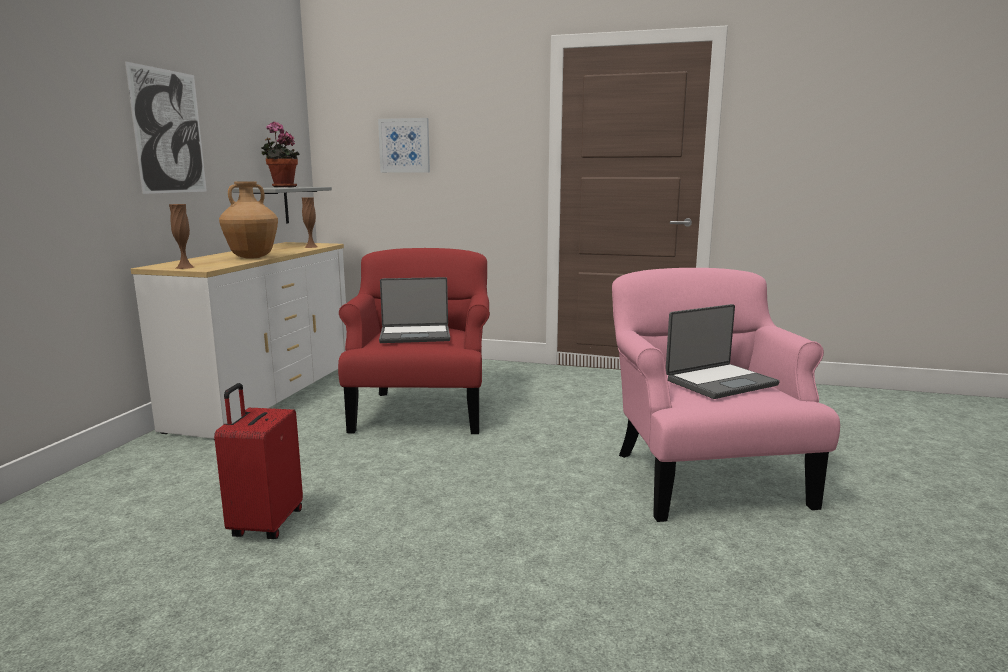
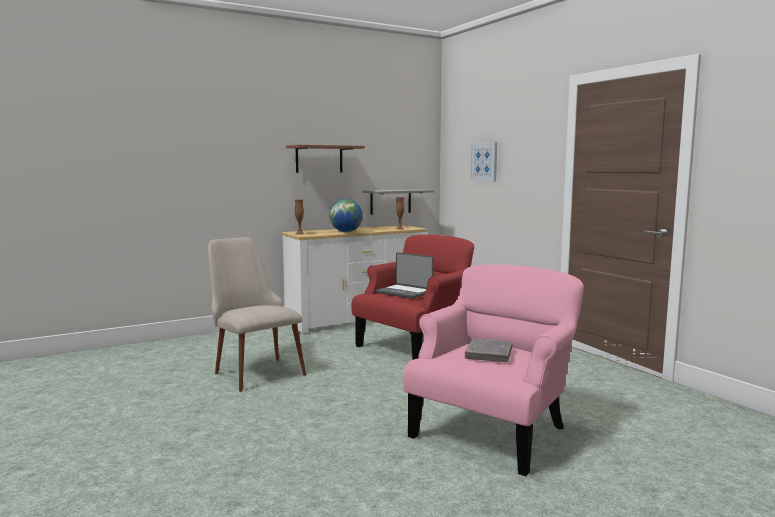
camera: 45 degrees right, 5 degrees down
picture [125,61,207,194] -> brown shelf [286,145,365,173]
red suitcase [214,383,303,539] -> beige chair [208,237,306,392]
brown vase [219,182,278,259] -> globe [330,199,363,232]
potted plant [261,122,300,187] -> none
laptop [666,304,780,399] -> grey book [465,338,513,362]

